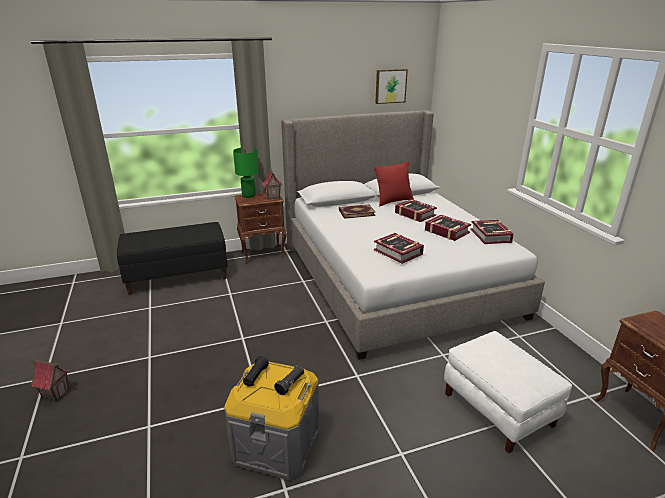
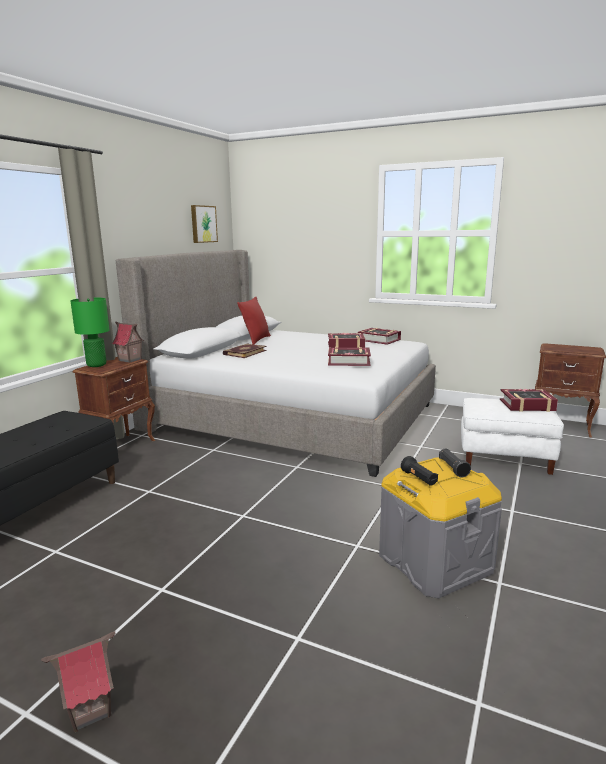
camera: 45 degrees left, 10 degrees down
book [395,199,437,222] -> book moved to [500,389,558,412]

